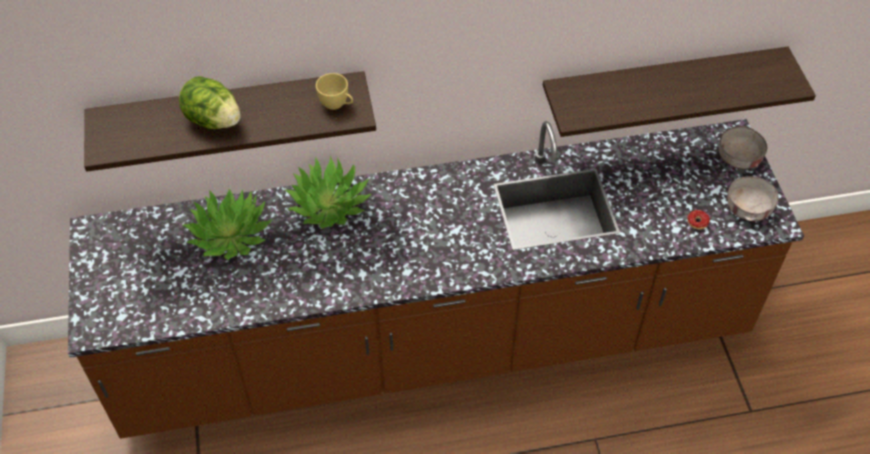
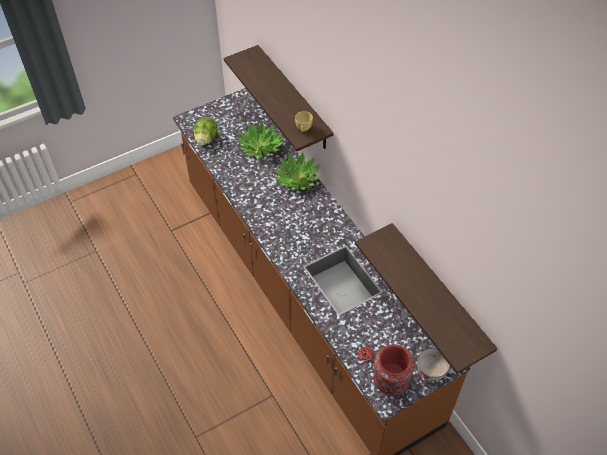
camera: 70 degrees right, 0 degrees up
lettuce [179,76,240,129] -> lettuce moved to [193,117,218,145]
grey bowl [727,176,778,221] -> red vase [373,344,415,396]

